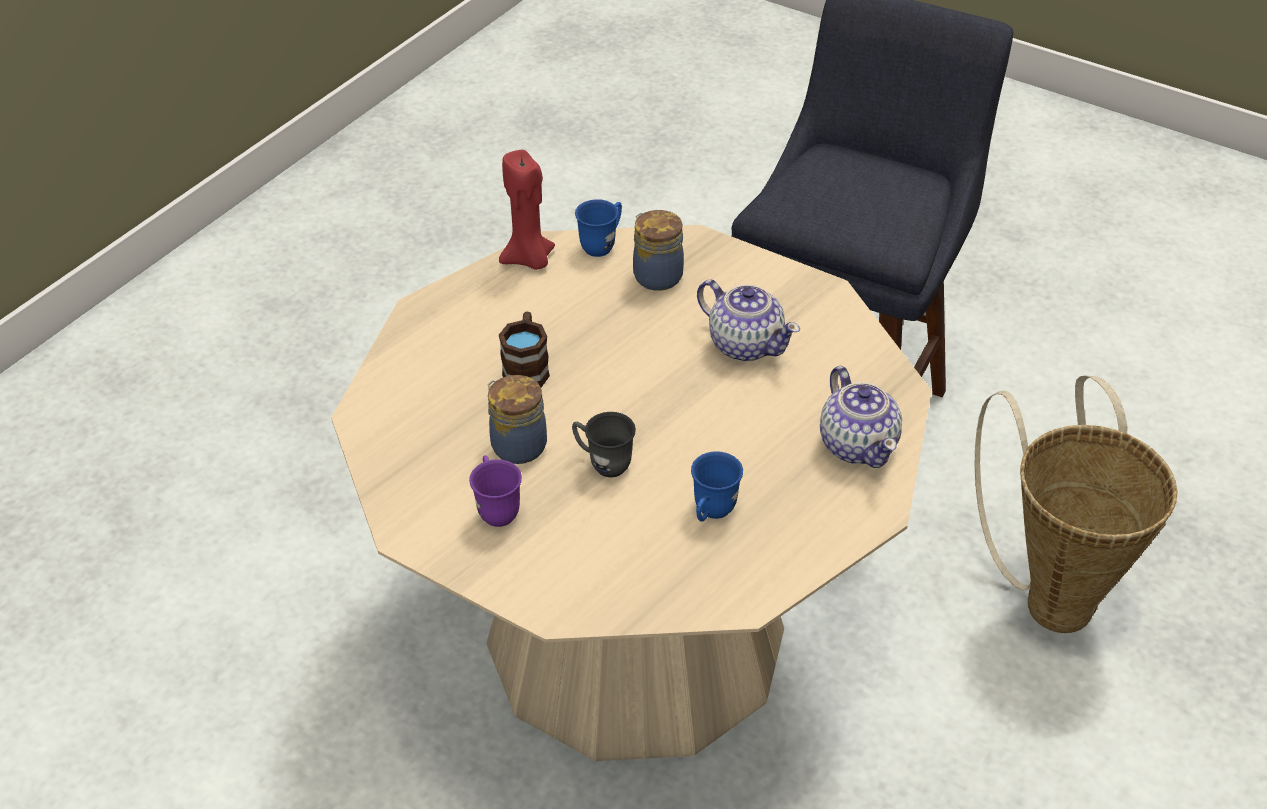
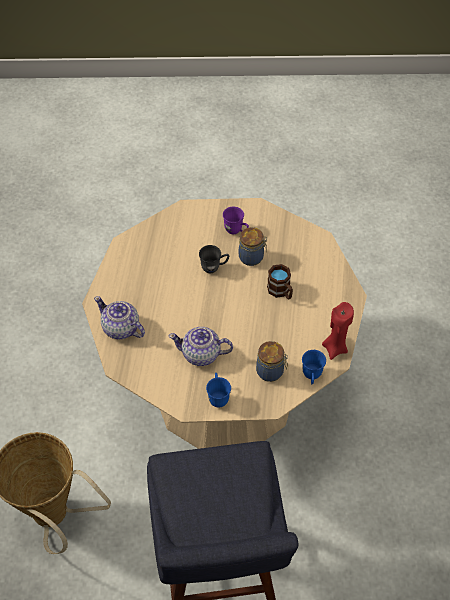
camera: 145 degrees right, 10 degrees up
blue mug [691,451,743,522] -> blue mug moved to [206,373,231,408]

